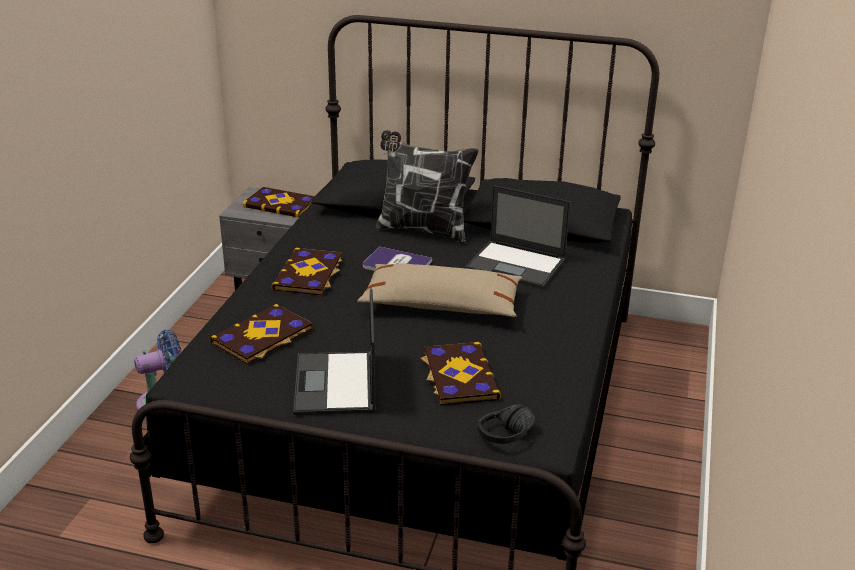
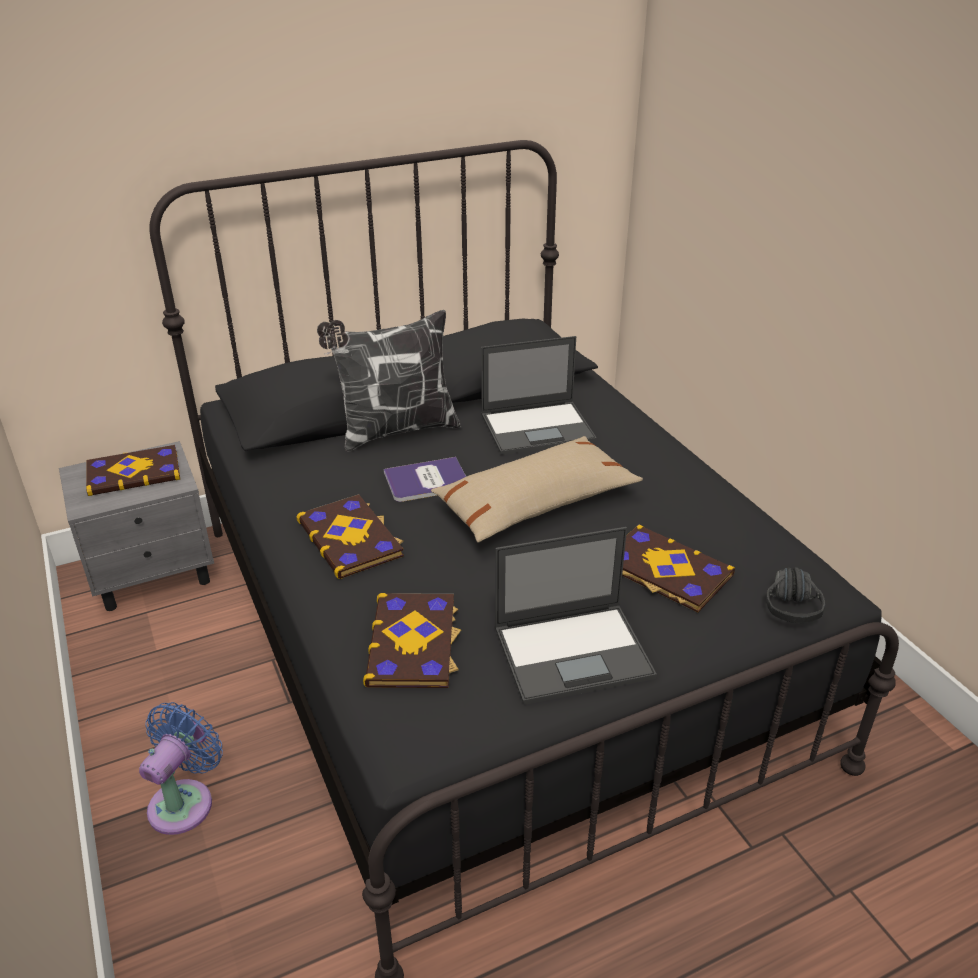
camera: 40 degrees left, 5 degrees up
laptop [293,288,376,415] -> laptop turned 60 degrees counterclockwise [495,527,657,705]

